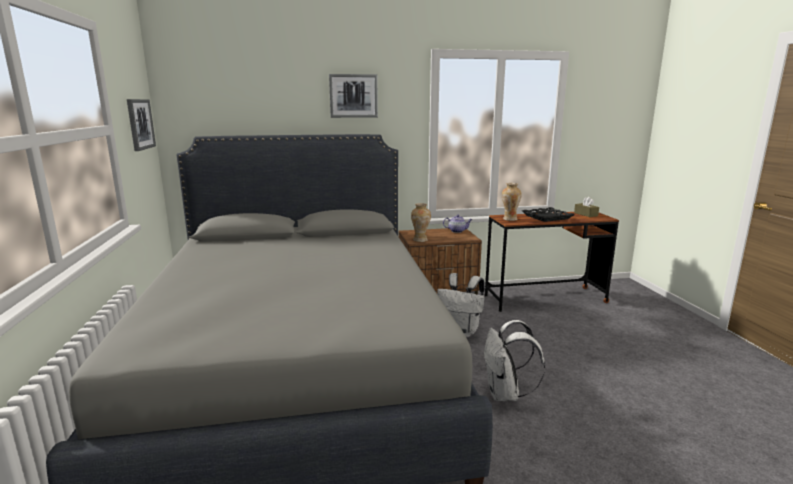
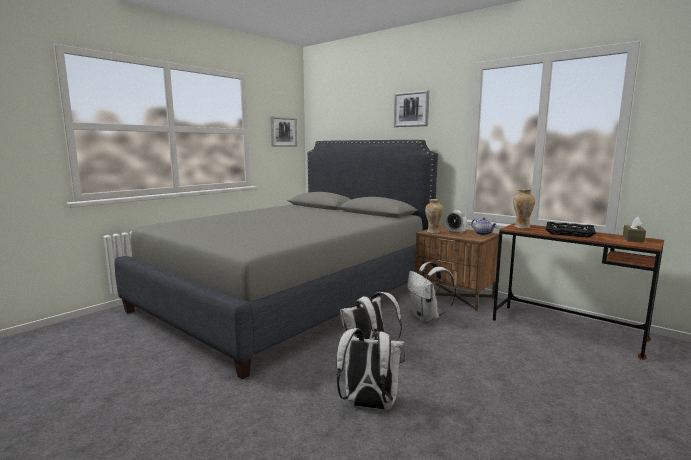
camera: 50 degrees right, 5 degrees down
none -> white backpack [336,328,405,410]
none -> alarm clock [446,210,467,234]

